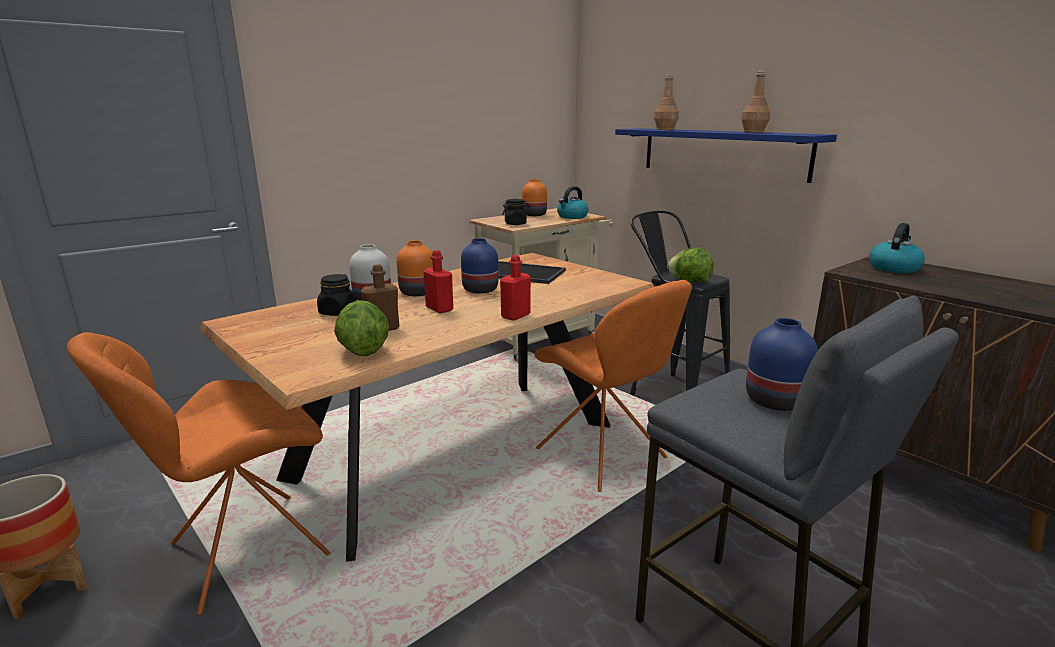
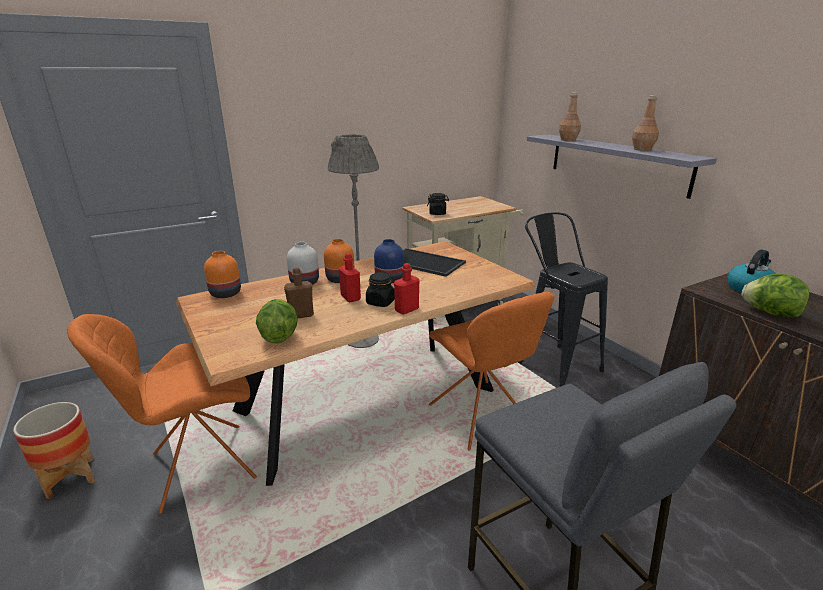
camera: 10 degrees right, 5 degrees up
black jar [317,274,357,316] -> black jar moved to [366,272,395,307]
orange vase [522,179,547,216] -> orange vase moved to [204,251,241,298]
kettle [557,186,589,219] -> none
blue shelf [615,128,837,183] -> grey shelf [527,135,717,199]
lettuce [667,247,713,283] -> lettuce moved to [741,274,809,318]
blue vase [746,318,818,411] -> none
none -> grey floor lamp [328,134,379,348]

